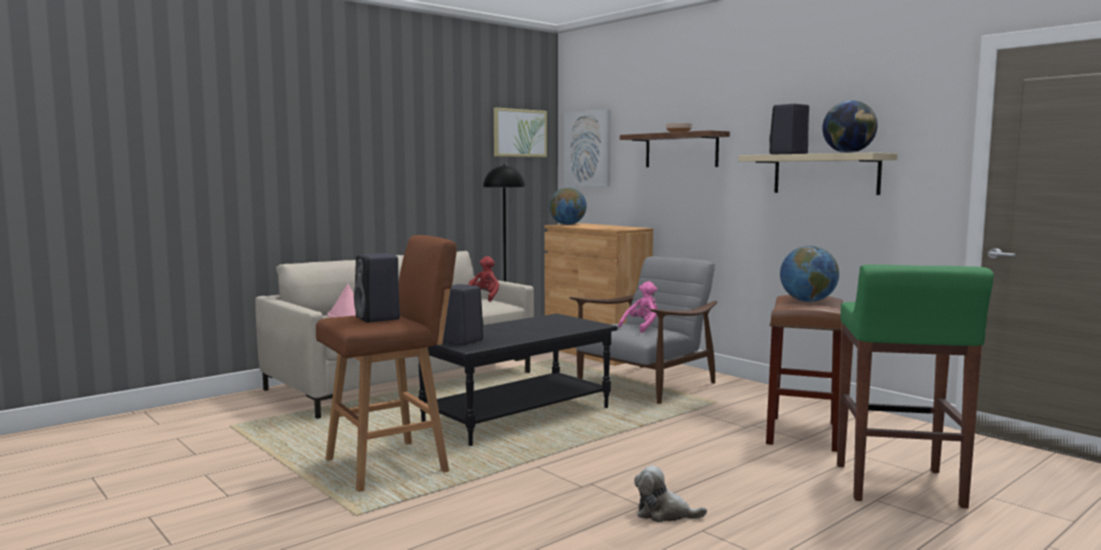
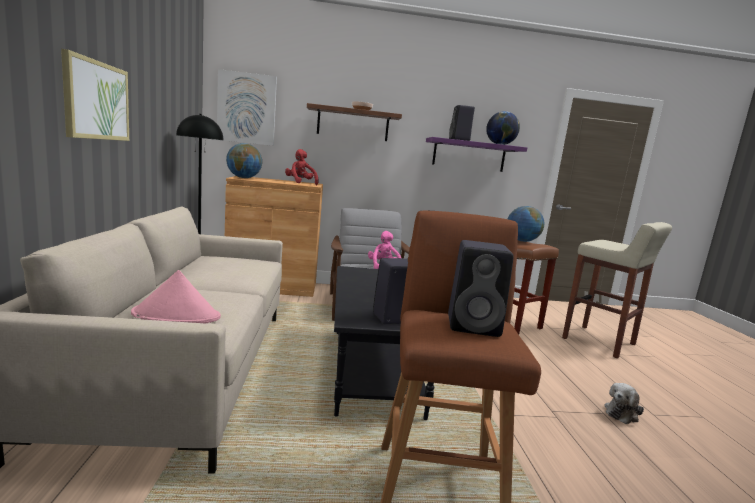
camera: 55 degrees left, 5 degrees up
red plush toy [469,256,499,302] -> red plush toy moved to [285,149,319,185]
picture [494,108,547,157] -> picture moved to [61,49,129,141]
beige shelf [738,153,898,195] -> purple shelf [426,137,527,172]
green stool [837,264,994,508] -> beige stool [562,222,672,358]

